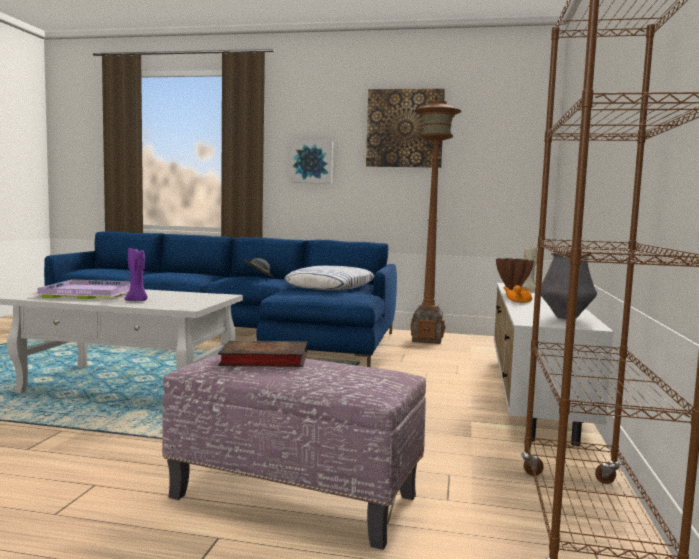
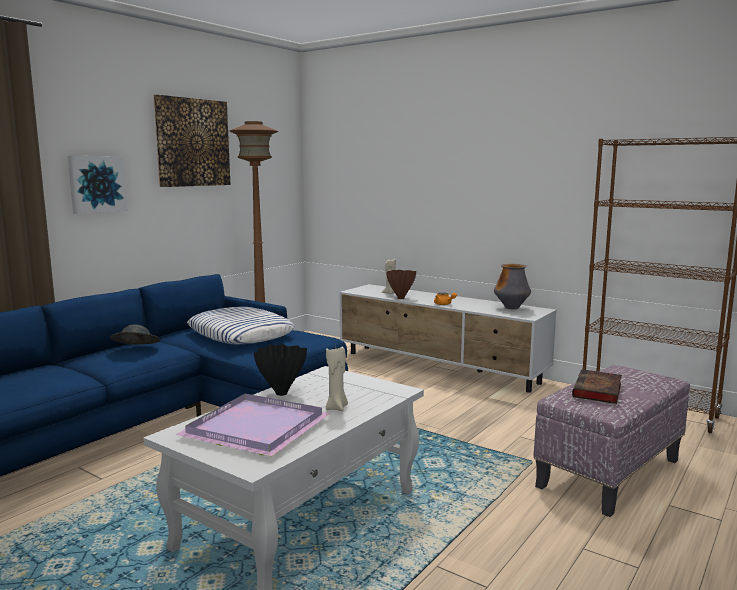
camera: 65 degrees left, 5 degrees up
purple candle [125,247,148,301] -> beige candle [326,347,348,411]
none -> black vase [254,344,307,396]

